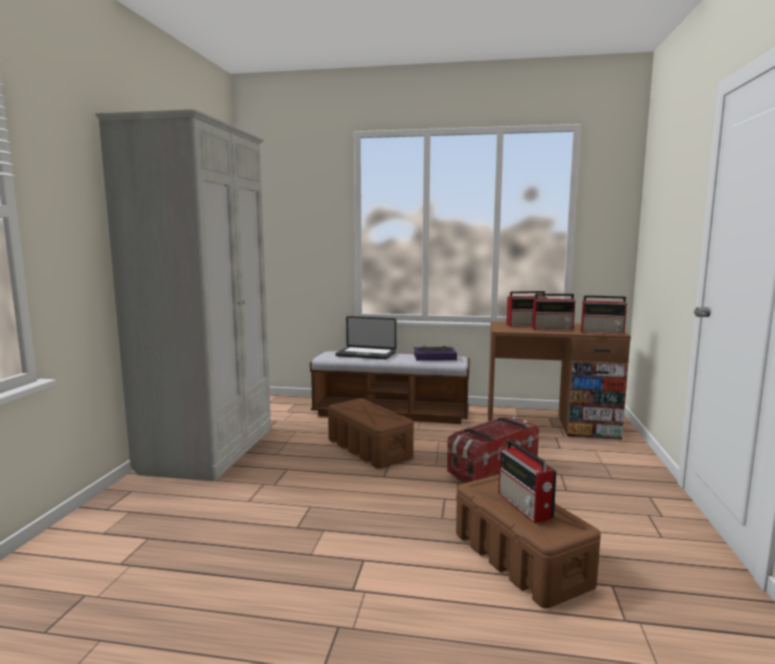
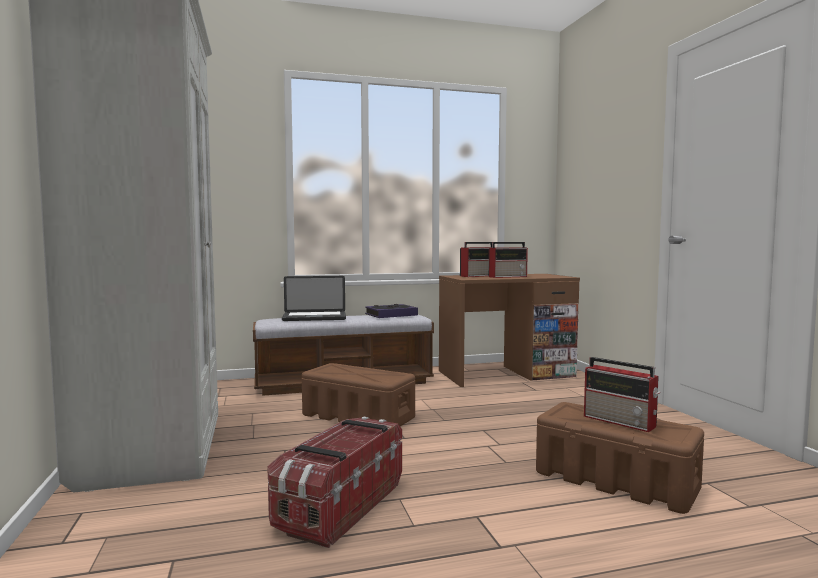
camera: 25 degrees left, 5 degrees down
storage box [447,417,539,483] -> storage box moved to [267,416,402,548]
radio [581,295,627,335] -> none

